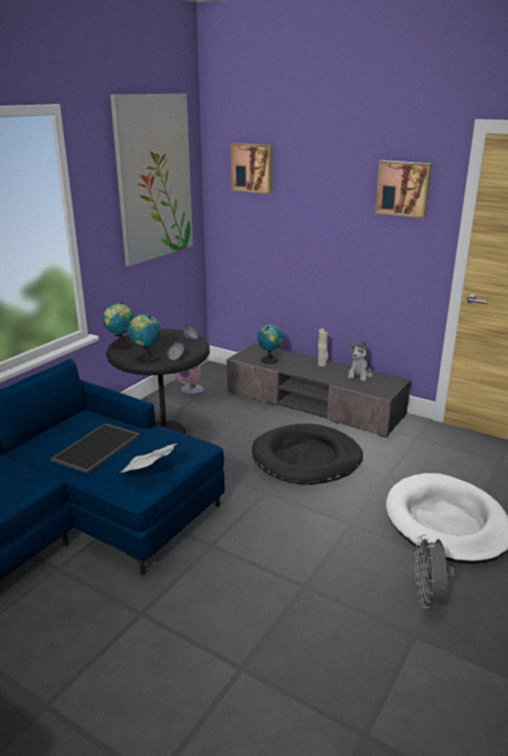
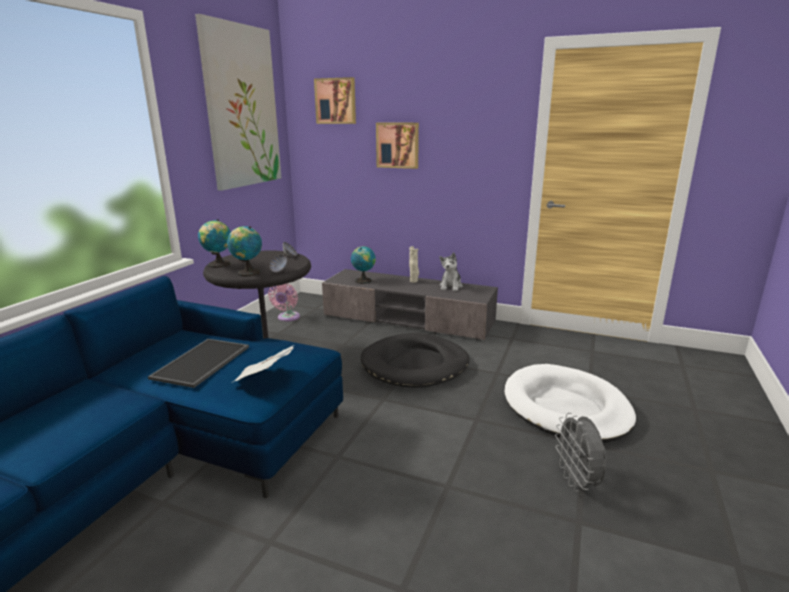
camera: 10 degrees left, 5 degrees down
picture [375,160,432,218] -> picture moved to [376,123,419,169]

